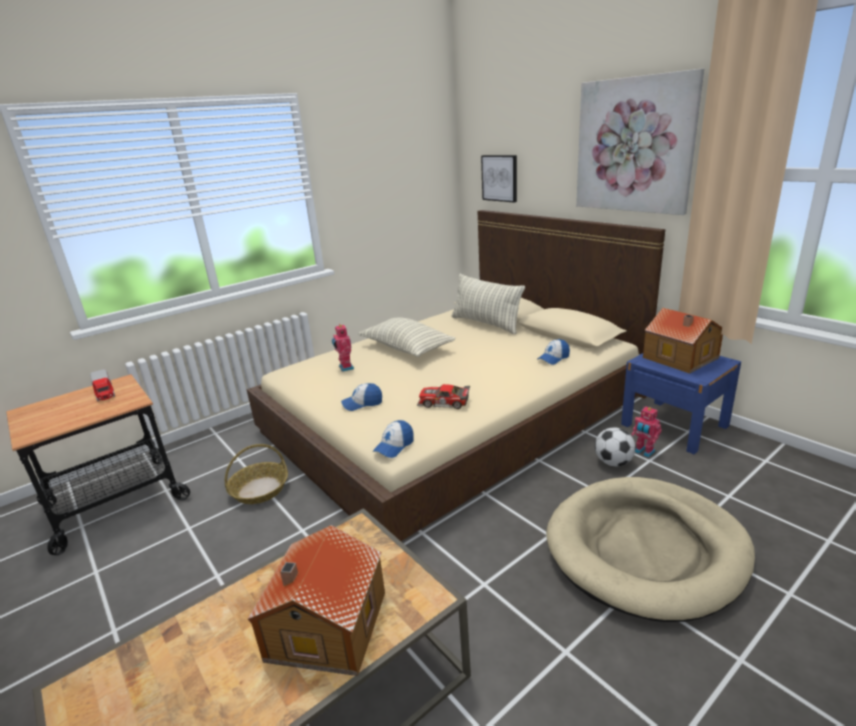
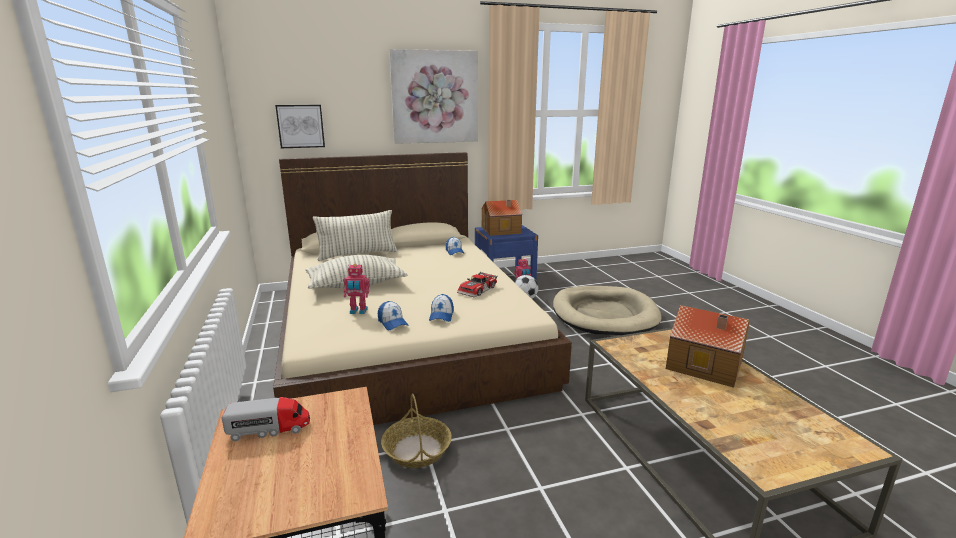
camera: 70 degrees left, 5 degrees down
cap [373,420,414,458] -> cap moved to [378,301,409,330]

